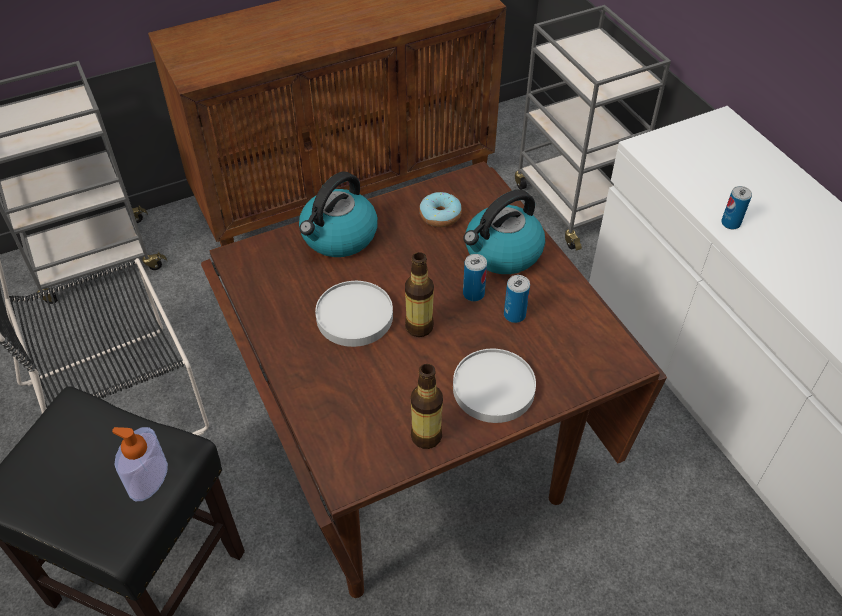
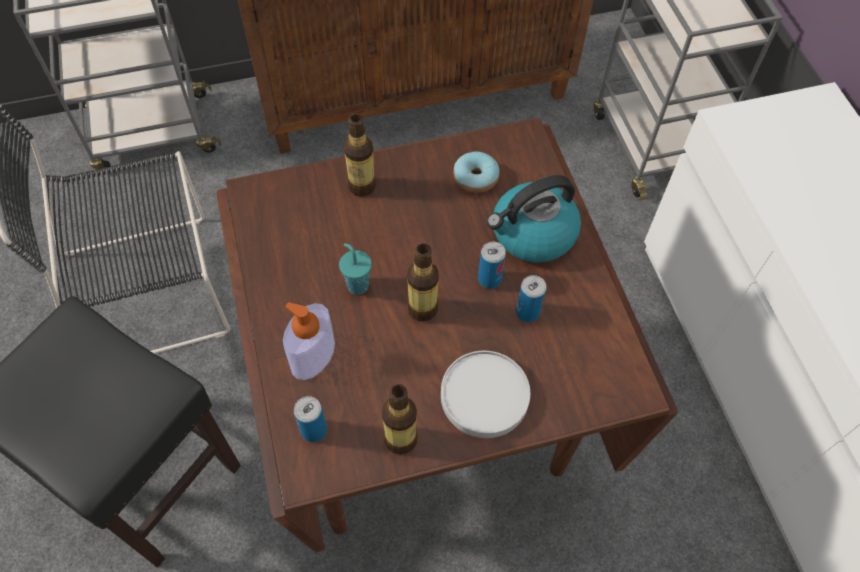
camera: 10 degrees right, 10 degrees up
soap dispenser [112,427,168,501] -> soap dispenser moved to [283,302,335,380]
kettle [299,172,378,257] -> bottle [344,114,376,197]
white plate [315,281,393,347] -> turquoise cup [339,243,372,295]
can [721,186,752,230] -> can moved to [294,396,327,442]

